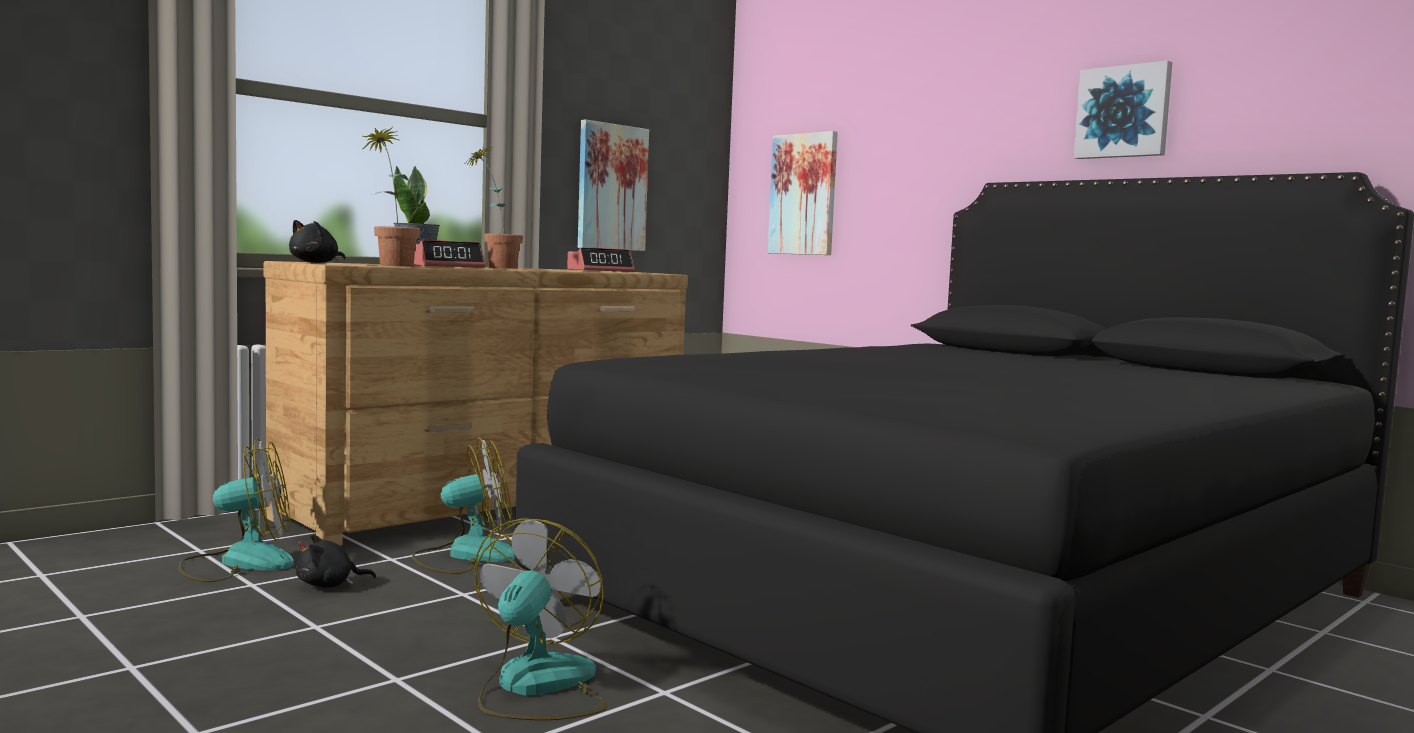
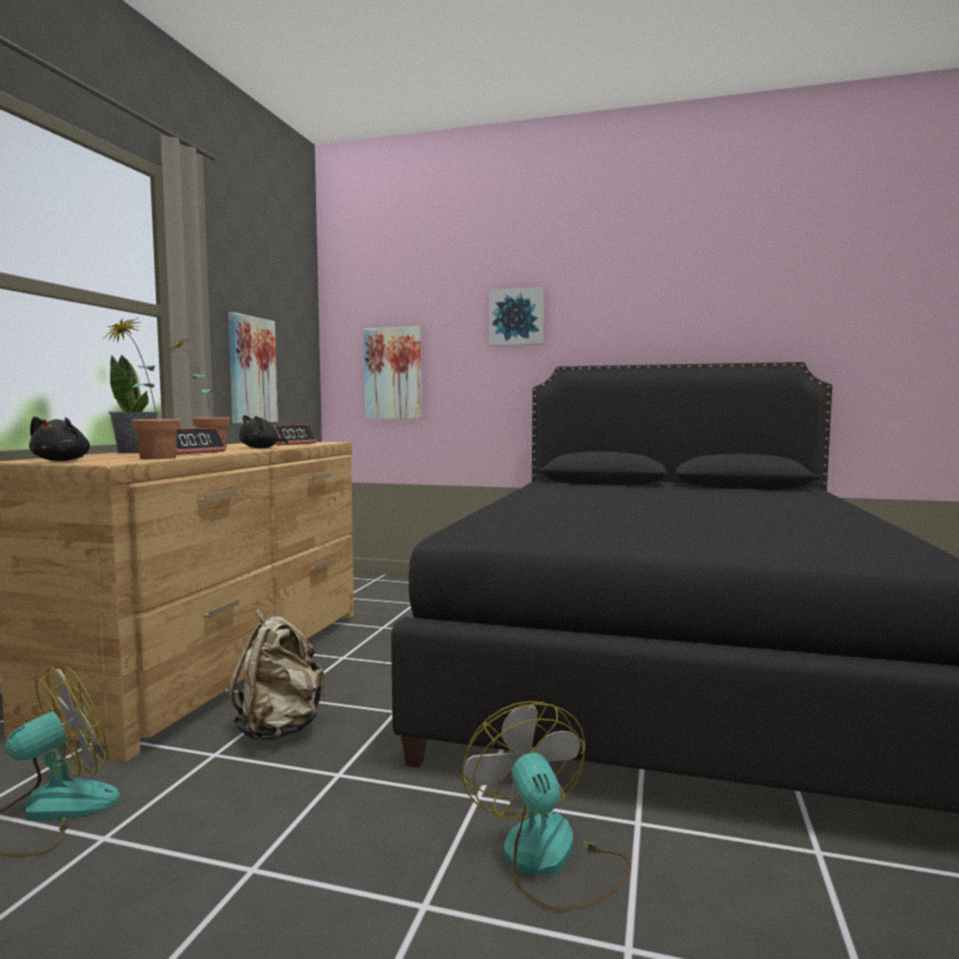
camera: 30 degrees left, 0 degrees up
black plush toy [296,534,376,588] -> black plush toy moved to [239,415,288,448]
fan [412,438,515,574] -> beige backpack [228,608,326,740]
picture [1074,61,1172,159] -> picture moved to [489,287,545,346]

